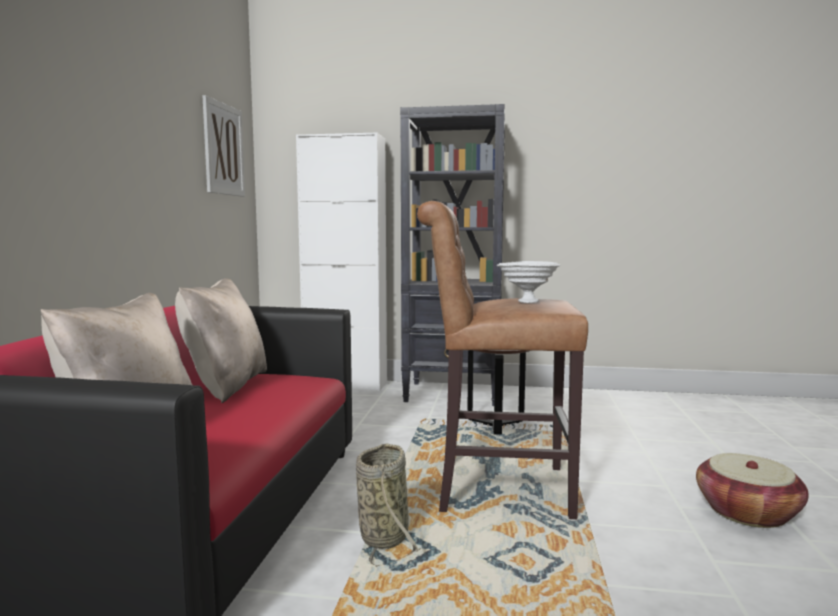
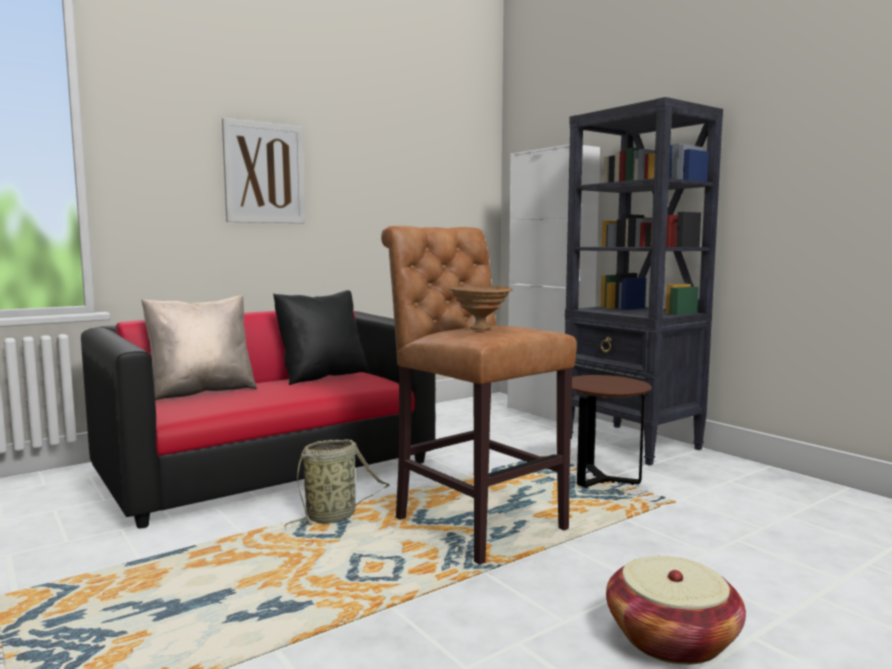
camera: 45 degrees right, 0 degrees up
beige pillow [175,278,267,403] -> black pillow [273,290,369,385]
picture [203,95,245,197] -> picture moved to [222,118,305,223]
white bowl [497,261,561,303] -> brown bowl [449,286,513,330]

